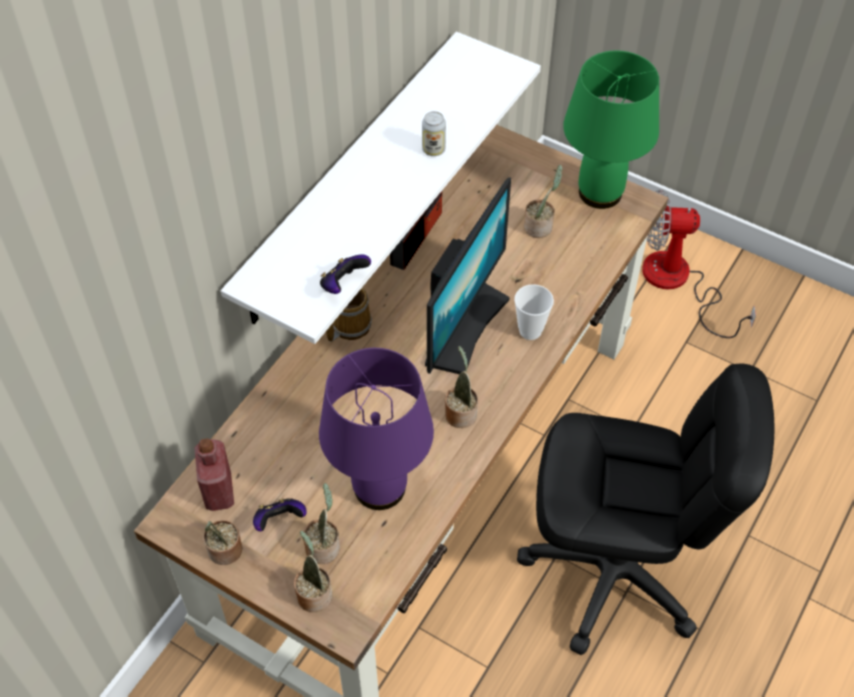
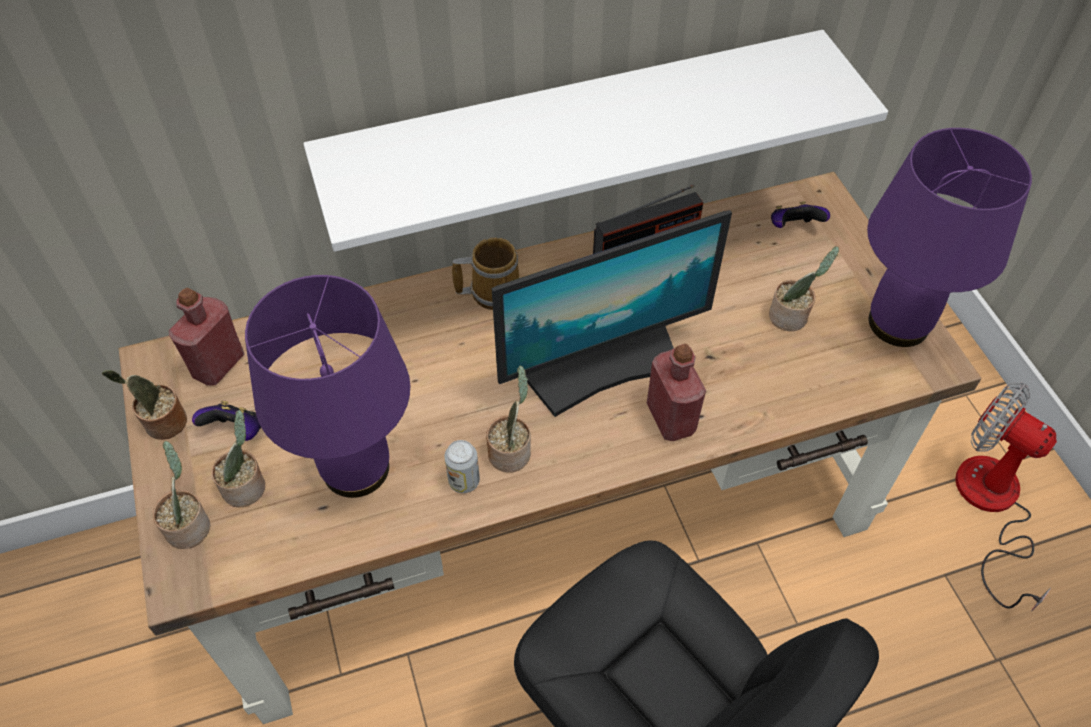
camera: 40 degrees right, 0 degrees up
game controller [320,255,371,294] -> game controller moved to [771,201,830,228]
can [422,111,446,156] -> can moved to [444,440,480,493]
cup [514,284,554,340] -> red bottle [647,344,706,441]
green table lamp [563,50,659,209] -> purple table lamp [867,128,1032,347]

